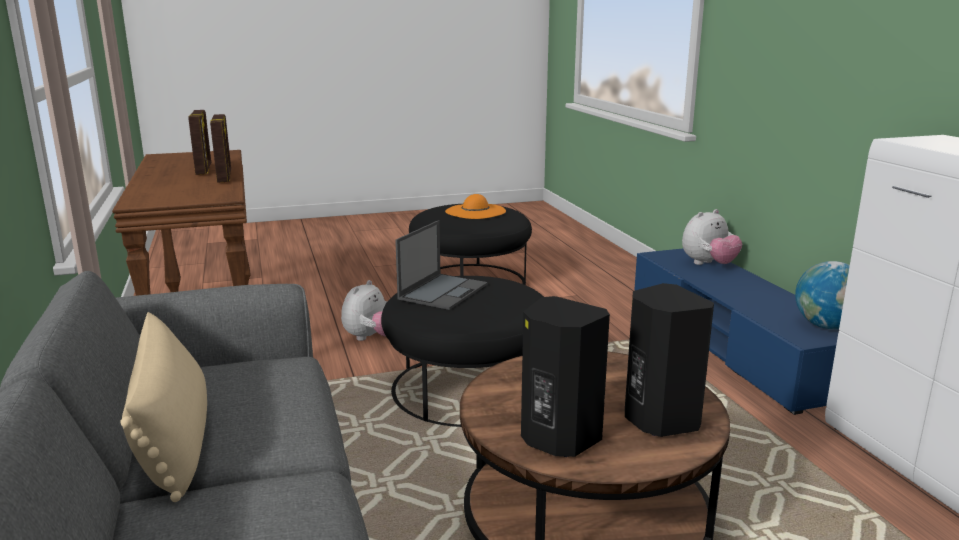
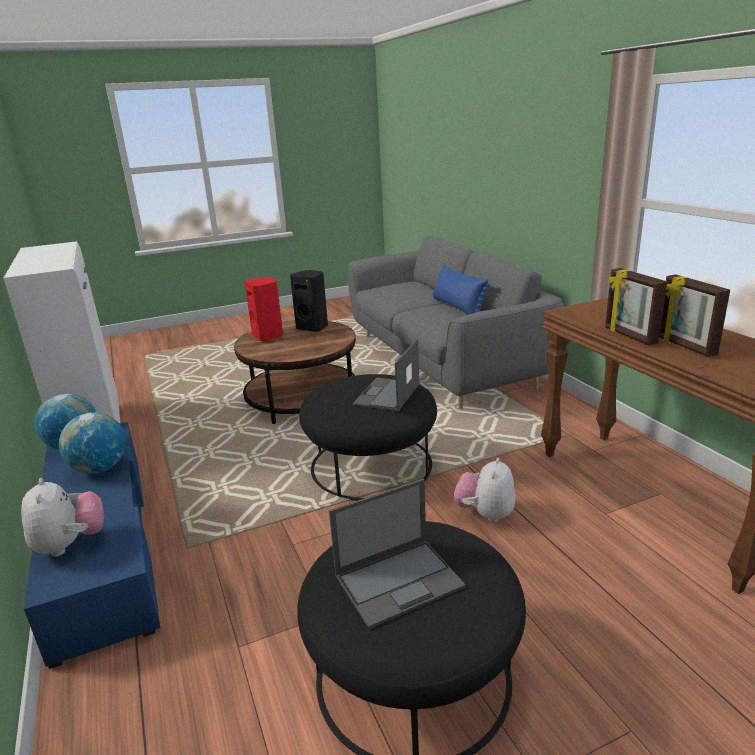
camera: 175 degrees right, 5 degrees up
beige pillow [120,312,207,502] -> blue pillow [433,264,490,315]
orange hat [445,194,506,219] -> laptop [329,479,466,629]
black speaker [625,283,714,437] -> red speaker [244,277,283,342]
plush toy [682,209,742,265] -> plush toy turned 105 degrees clockwise [21,478,104,557]
none -> globe [59,412,126,474]

